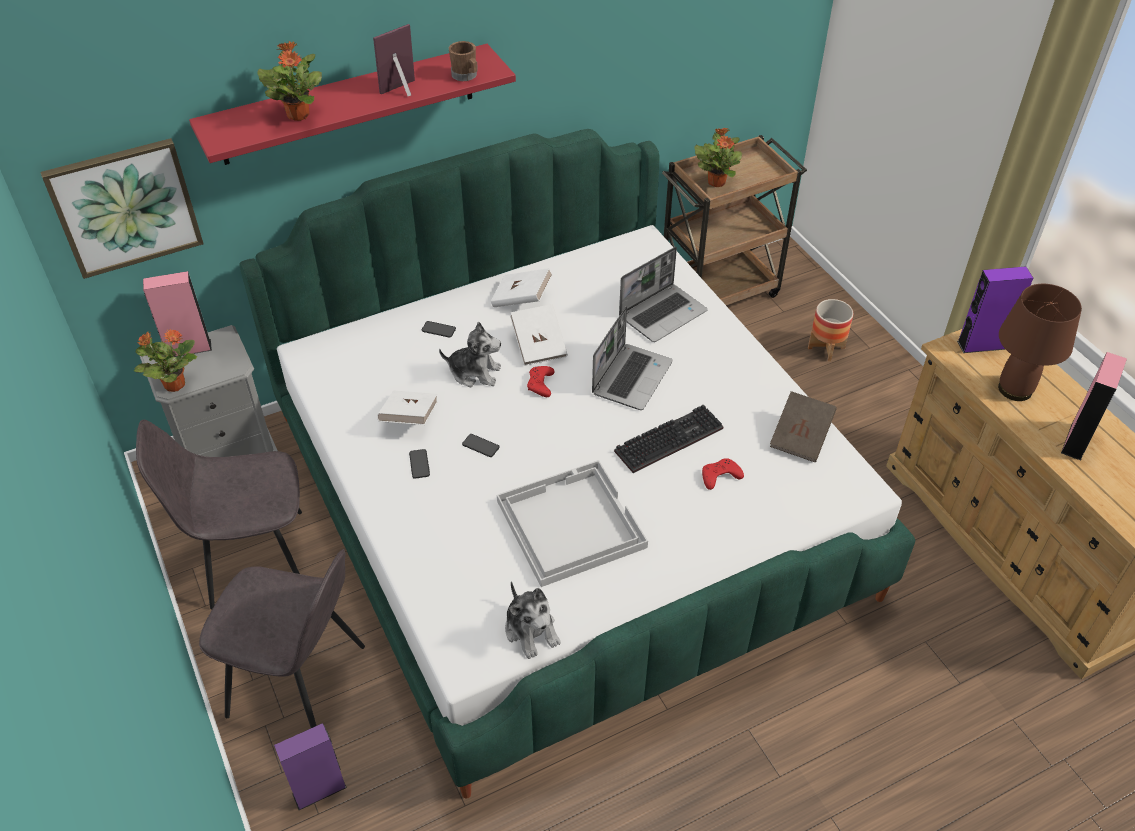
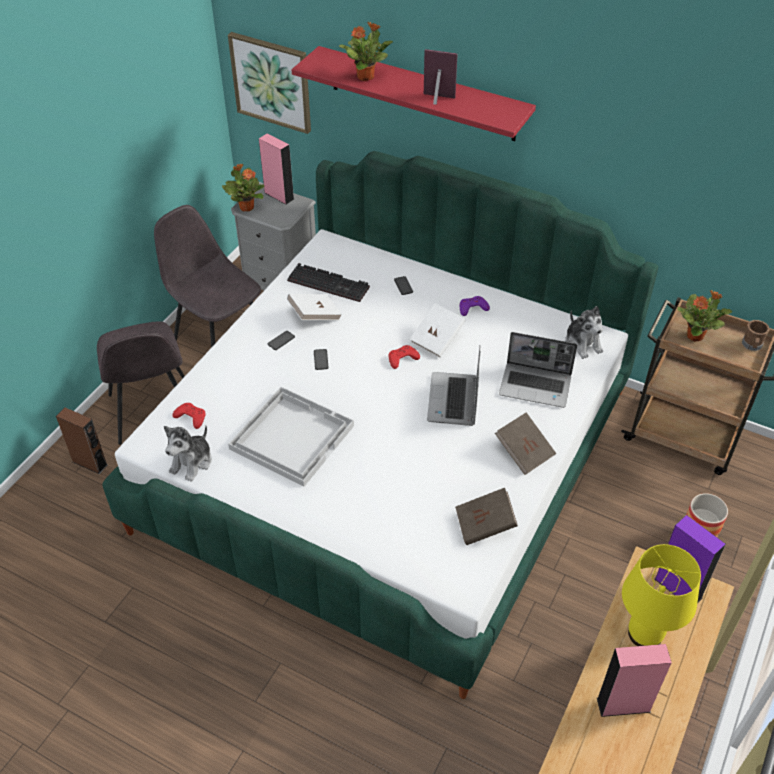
camera: 55 degrees right, 0 degrees up
purple speaker [274,723,347,810] -> brown speaker [56,407,107,474]
plush toy [439,322,501,387] -> plush toy moved to [565,306,603,359]
brown mug [449,41,478,81] -> brown mug moved to [742,320,770,351]
white book [491,268,553,307] -> purple game controller [460,296,490,316]
laptop [592,306,673,410] -> laptop turned 105 degrees clockwise [427,346,481,426]
keyboard [614,404,723,473] -> keyboard moved to [287,263,370,302]
red game controller [702,458,744,490] -> red game controller moved to [173,403,206,429]
brown table lamp [998,284,1082,401] -> yellow table lamp [622,544,701,646]
none -> brown book [495,412,556,475]

